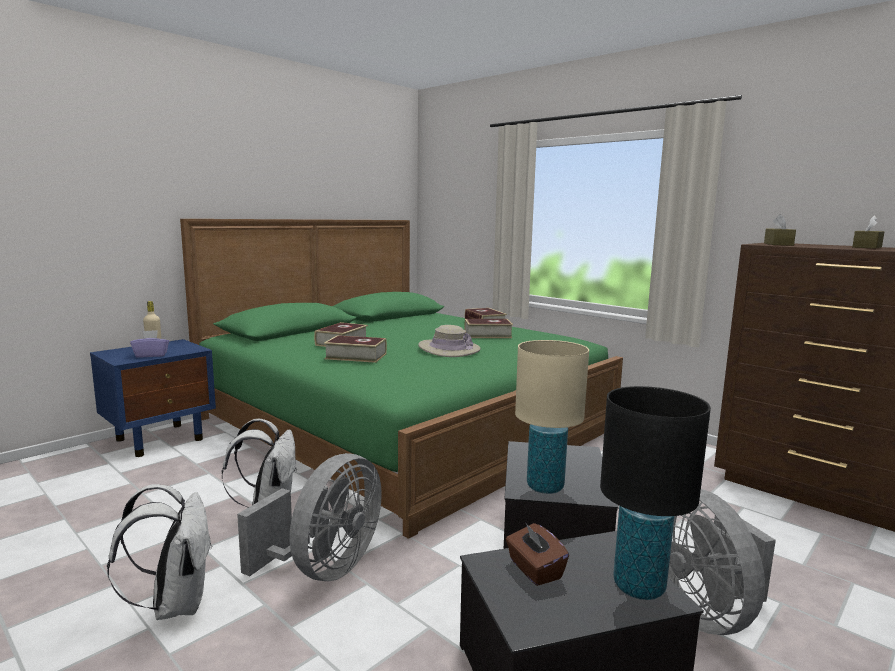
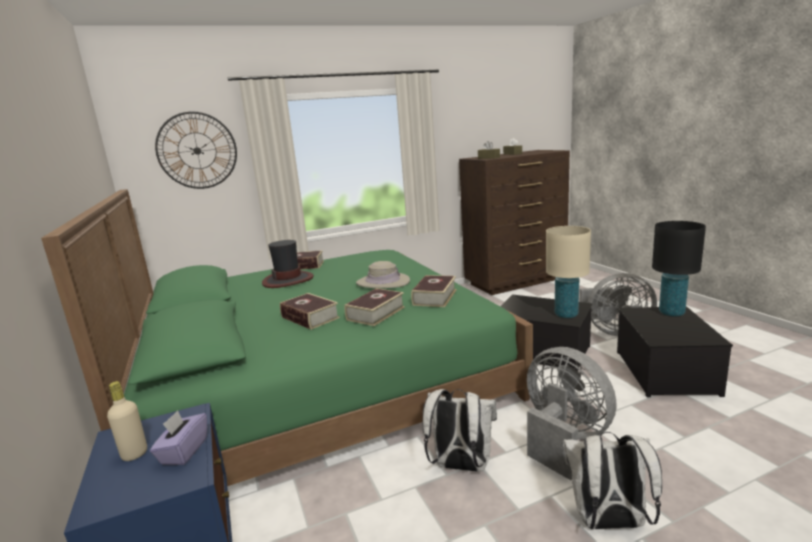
camera: 65 degrees left, 5 degrees up
book [465,319,513,338] -> book moved to [411,275,457,307]
brown tissue box [506,522,569,586] -> none
none -> wall clock [155,112,237,189]
none -> hat [262,240,314,288]

